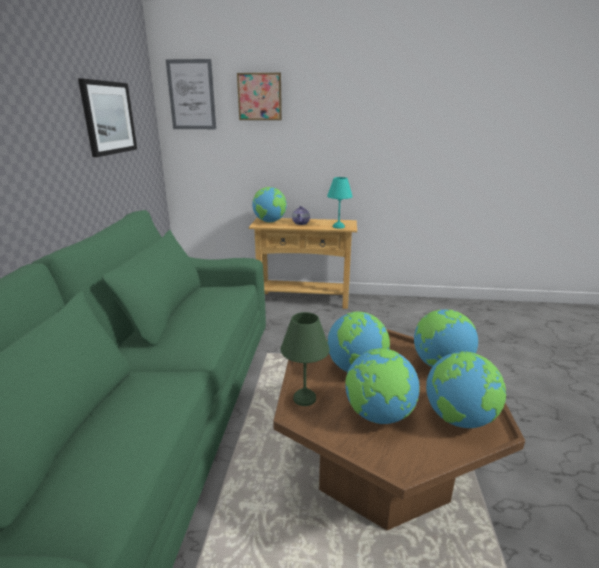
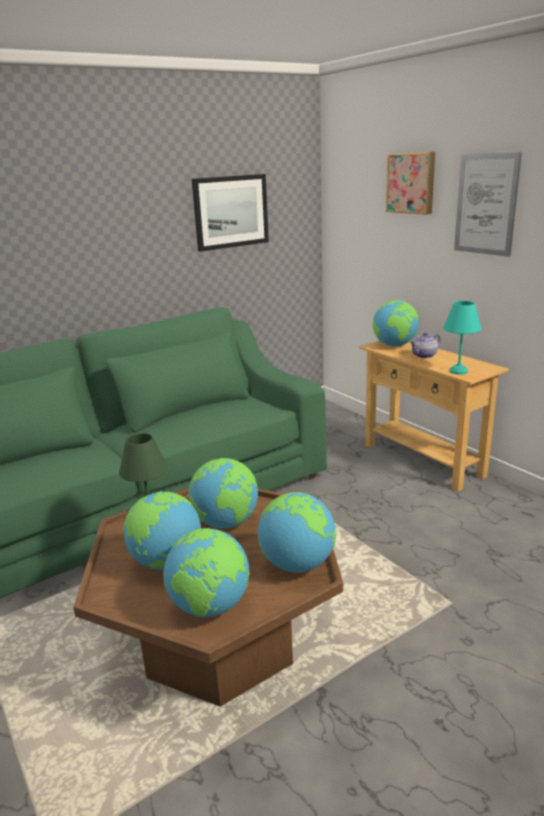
camera: 50 degrees right, 0 degrees up
picture [166,59,216,129] -> picture moved to [454,152,522,257]

